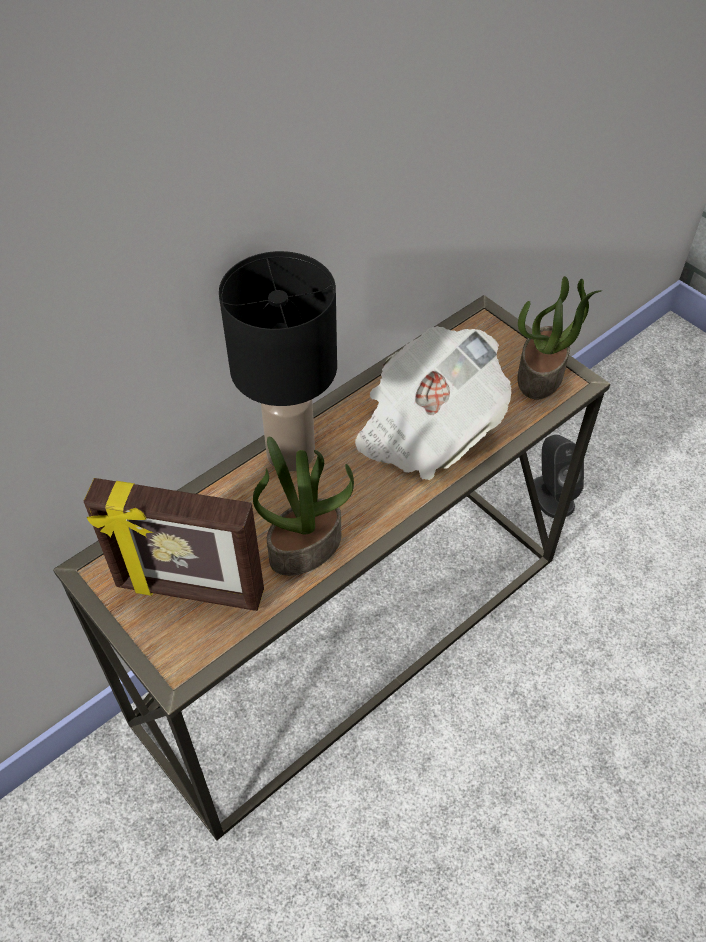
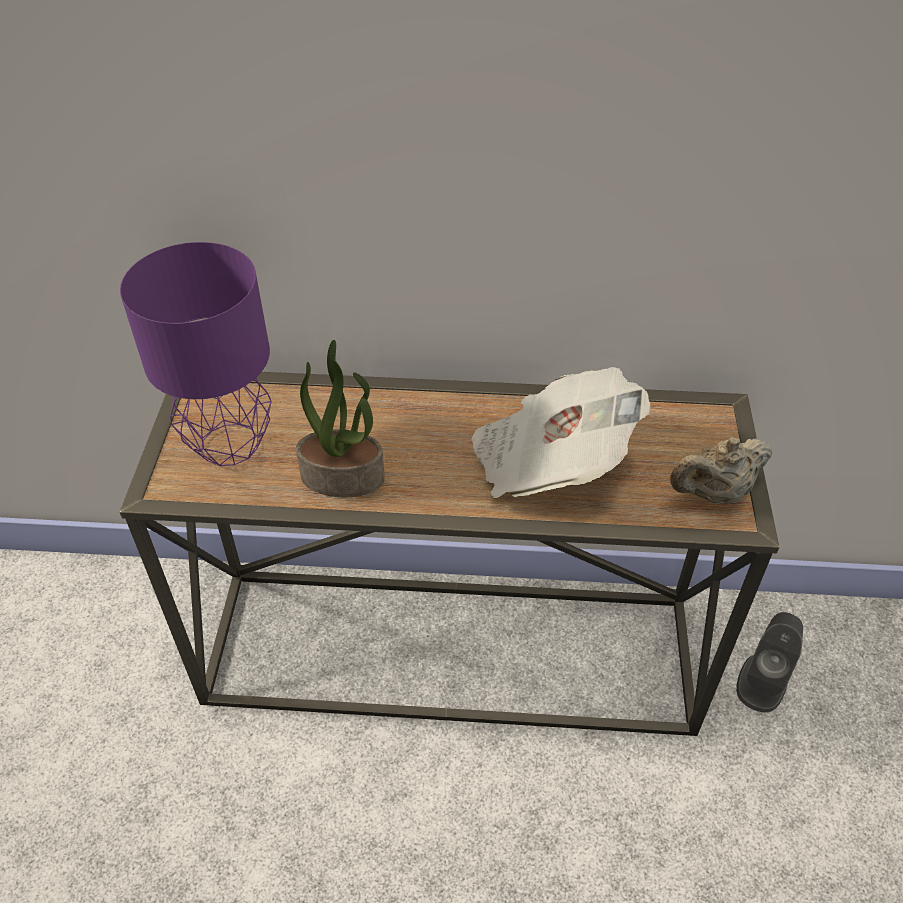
camera: 45 degrees right, 5 degrees down
picture frame [84,478,264,611] -> purple table lamp [120,242,272,466]
black table lamp [219,251,337,472] -> none
potted plant [517,276,602,399] -> beige teapot [670,437,773,503]

